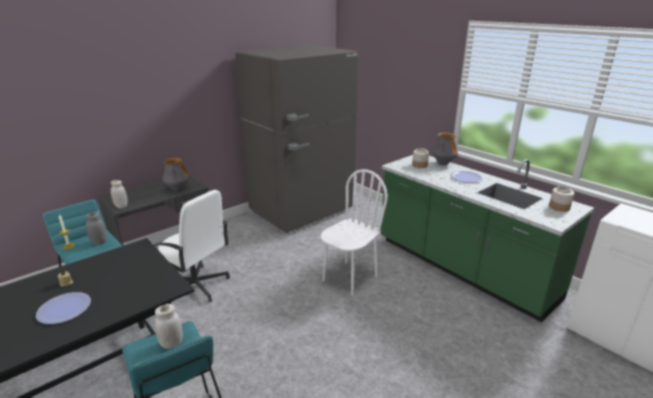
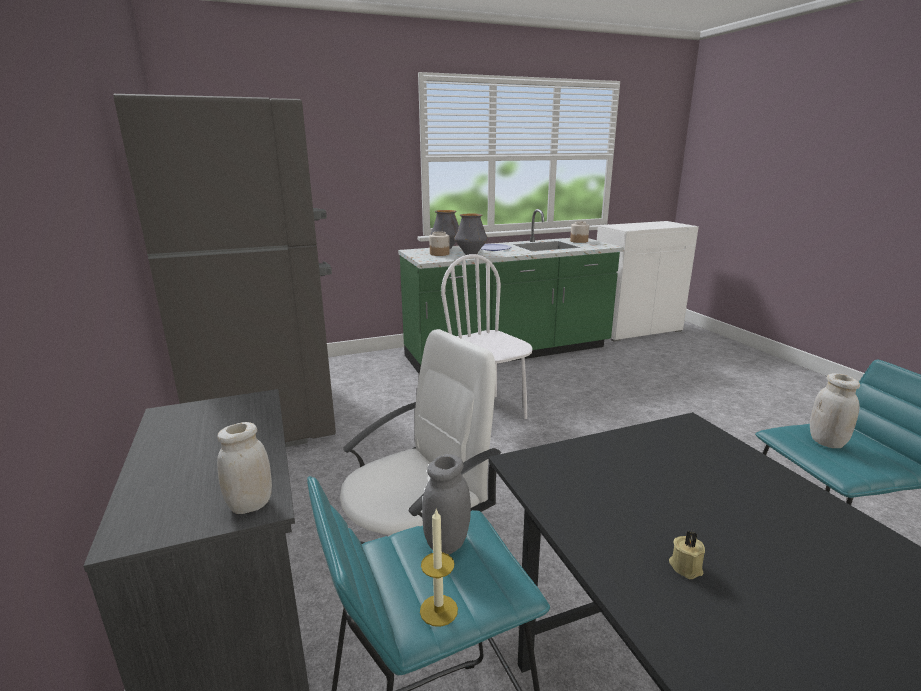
camera: 70 degrees left, 5 degrees down
plate [36,292,91,324] -> none
vase [162,158,190,191] -> vase moved to [455,213,488,255]

